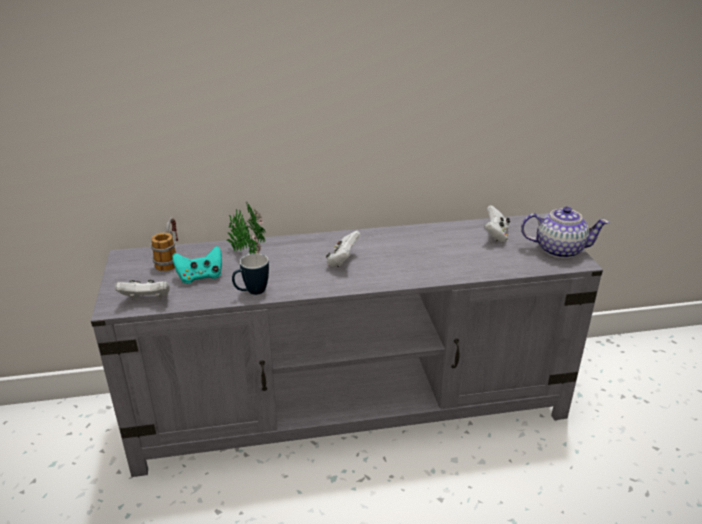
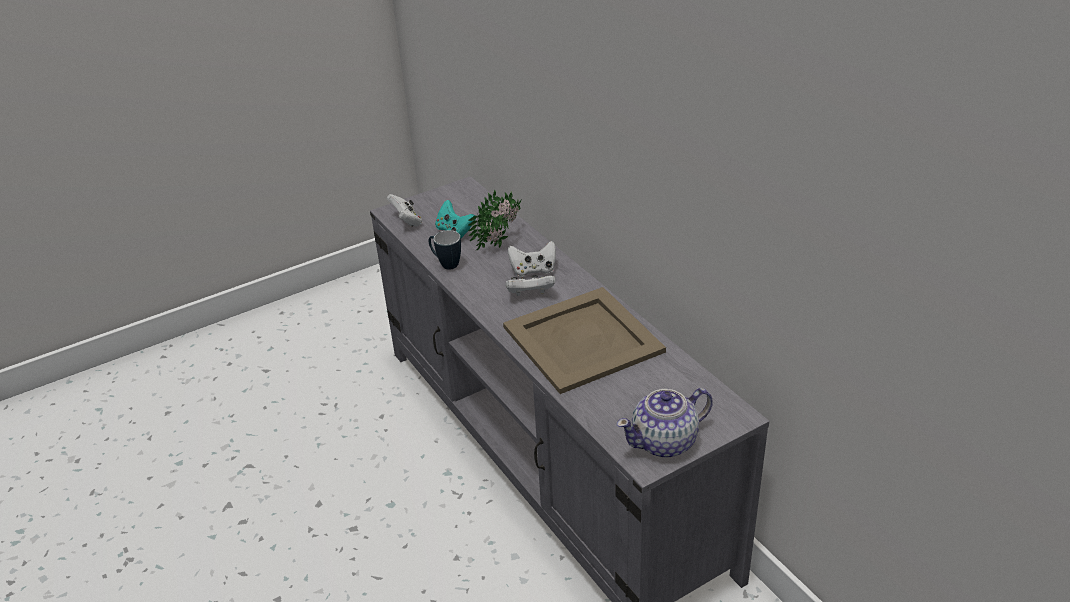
camera: 70 degrees right, 5 degrees up
mug [151,218,178,271] -> none
white game controller [484,205,510,243] -> white game controller moved to [508,241,556,277]
teapot [521,206,610,258] -> teapot turned 75 degrees clockwise [617,388,712,458]
none -> beige tray [503,287,666,394]

